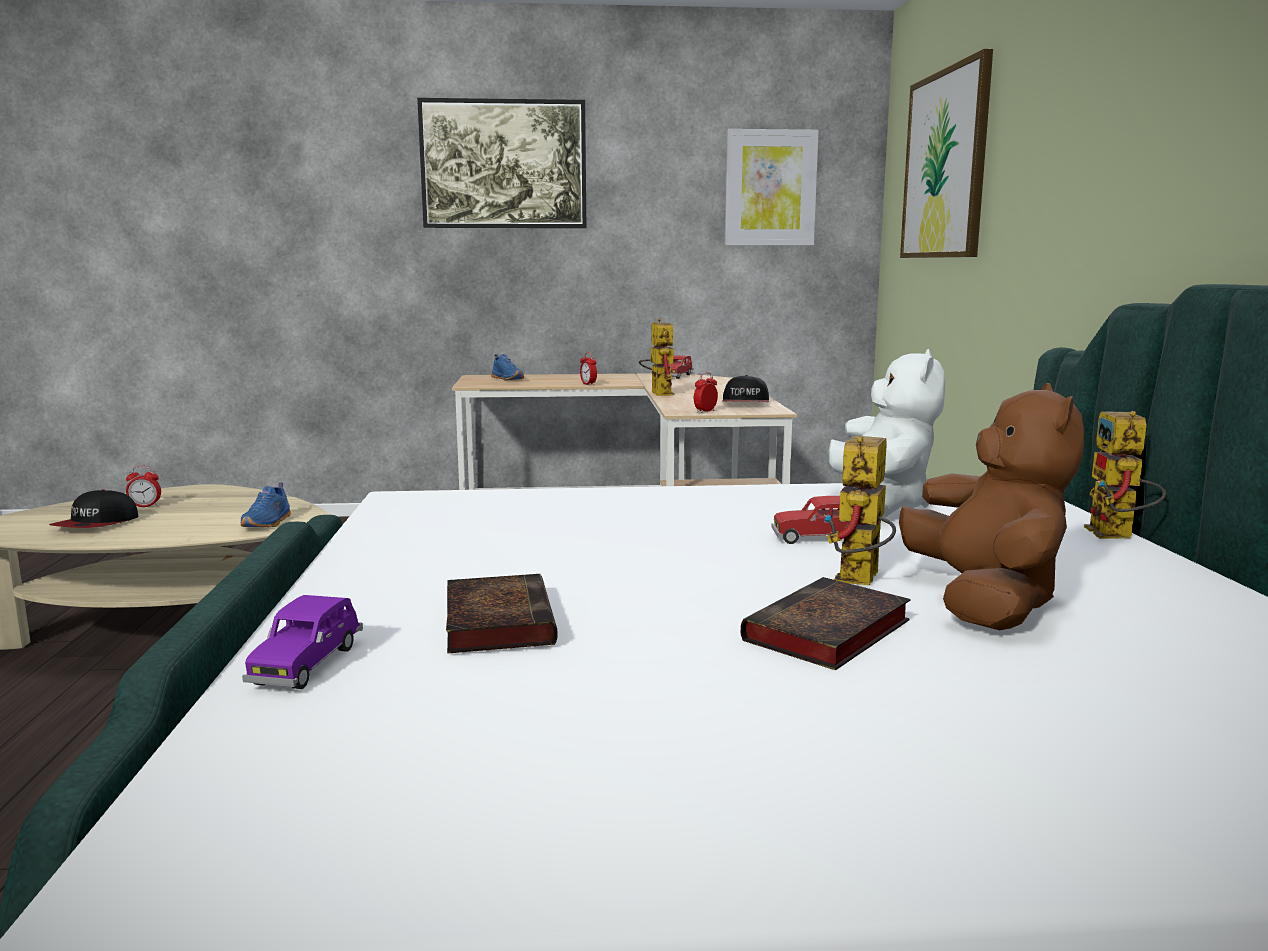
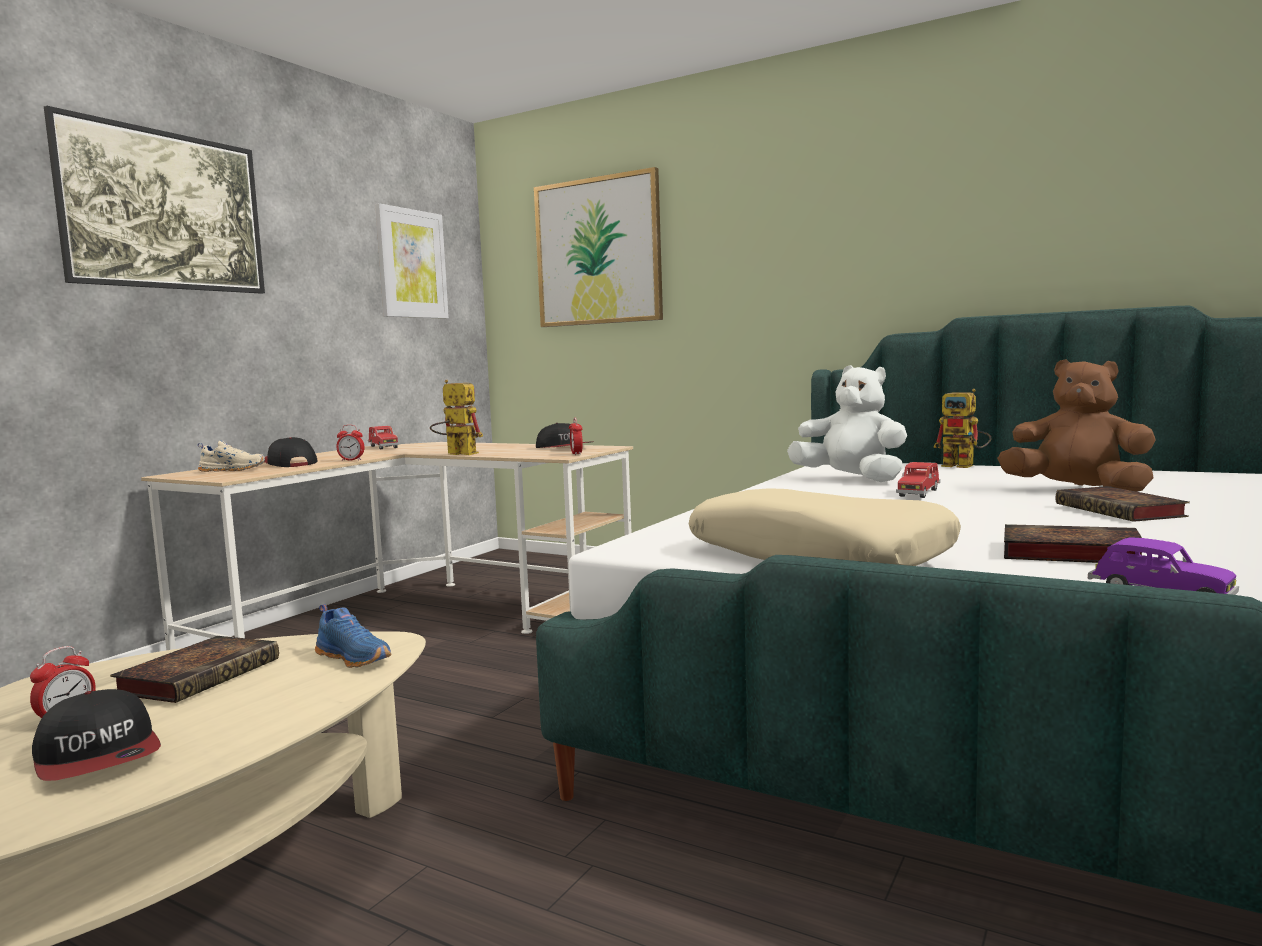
camera: 55 degrees left, 5 degrees down
blue shoe [491,354,524,380] -> beige shoe [198,441,265,472]
toy robot [824,436,896,585] -> none
none -> book [110,636,279,703]
none -> cap [264,437,318,467]
none -> beige pillow [689,488,961,566]

